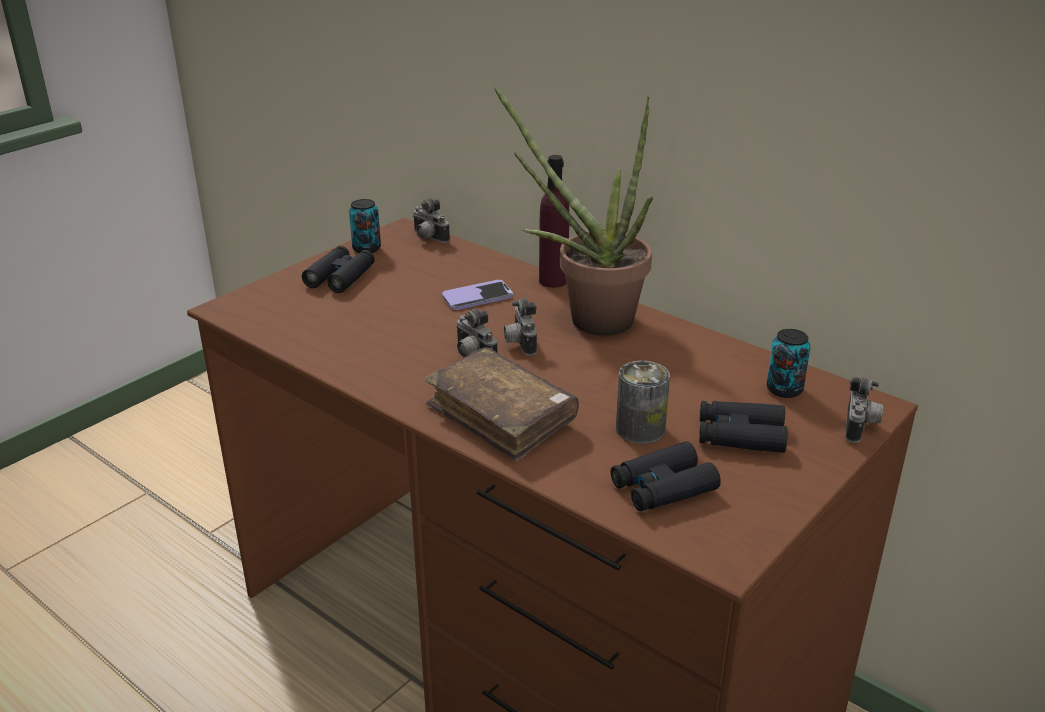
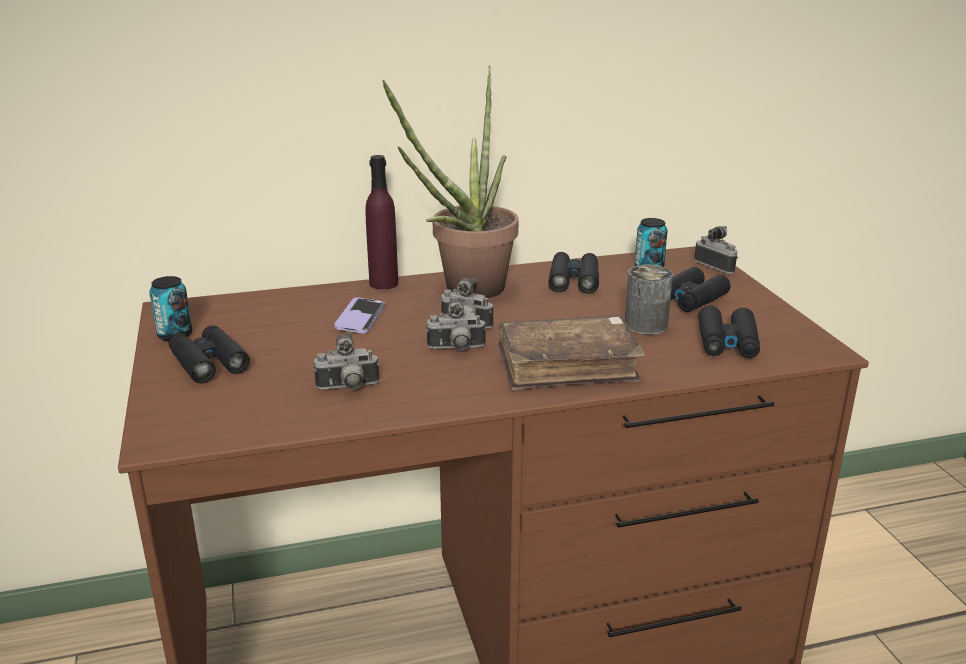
camera: 55 degrees left, 5 degrees down
camera [413,198,450,243] -> camera moved to [314,333,380,390]
none -> black binoculars [548,252,599,294]

